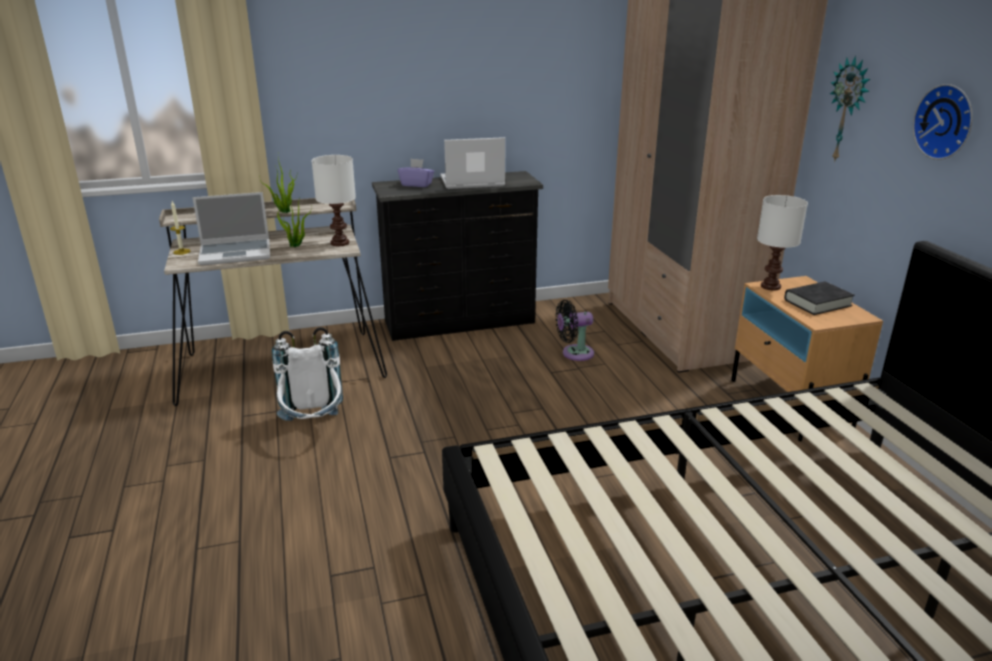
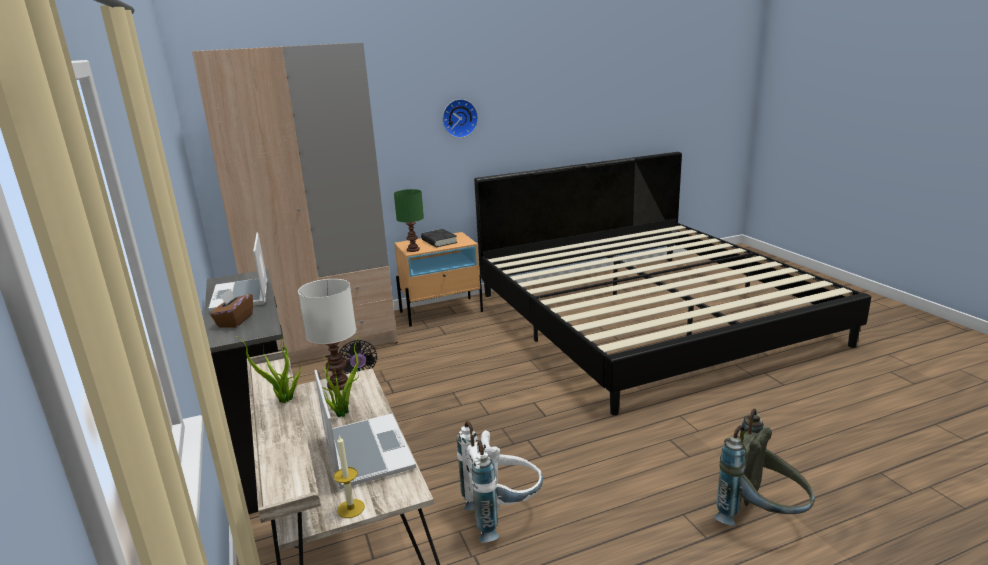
camera: 95 degrees left, 5 degrees down
purple tissue box [398,159,434,187] -> brown tissue box [210,289,253,328]
white table lamp [757,195,808,290] -> green table lamp [394,189,424,252]
wall clock [830,56,870,163] -> none
none -> grey backpack [714,408,815,526]

